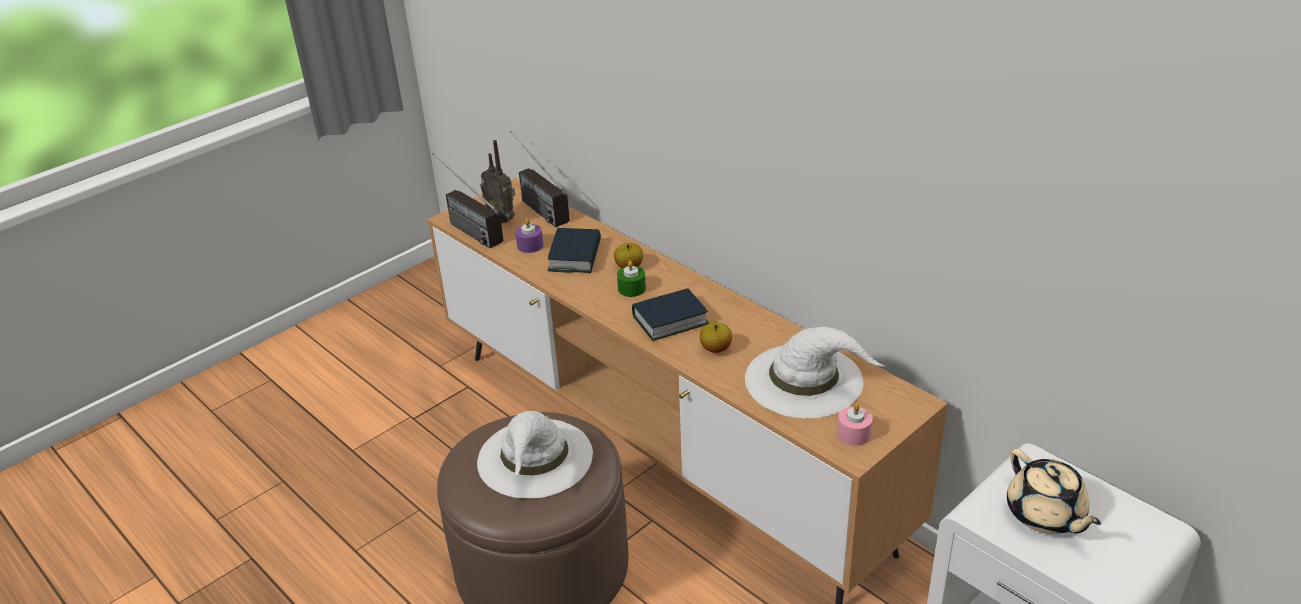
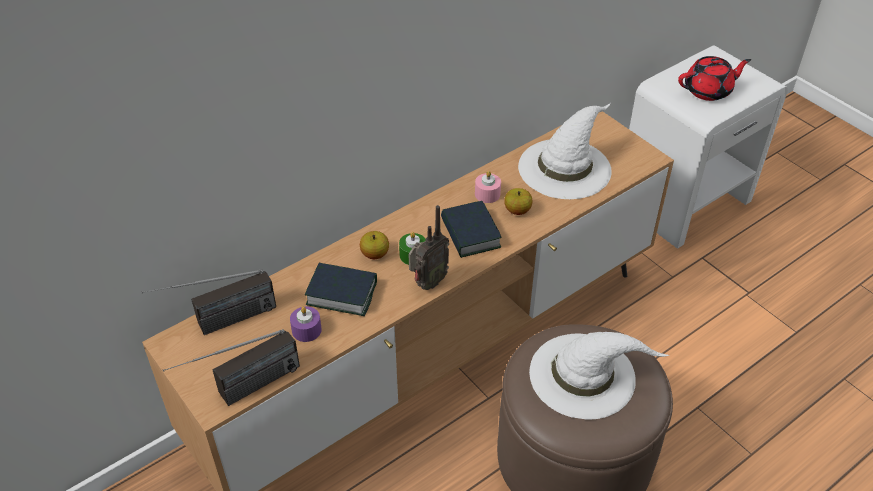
camera: 85 degrees left, 10 degrees up
radio [480,140,515,224] -> radio moved to [409,205,449,290]
pink candle [837,403,873,446] -> pink candle moved to [475,171,501,203]
beige teapot [1007,449,1101,534] -> red teapot [678,56,751,101]

